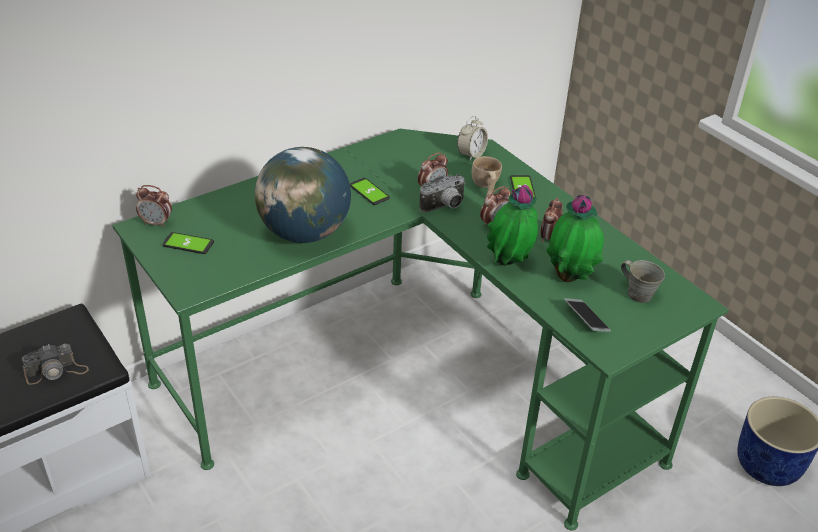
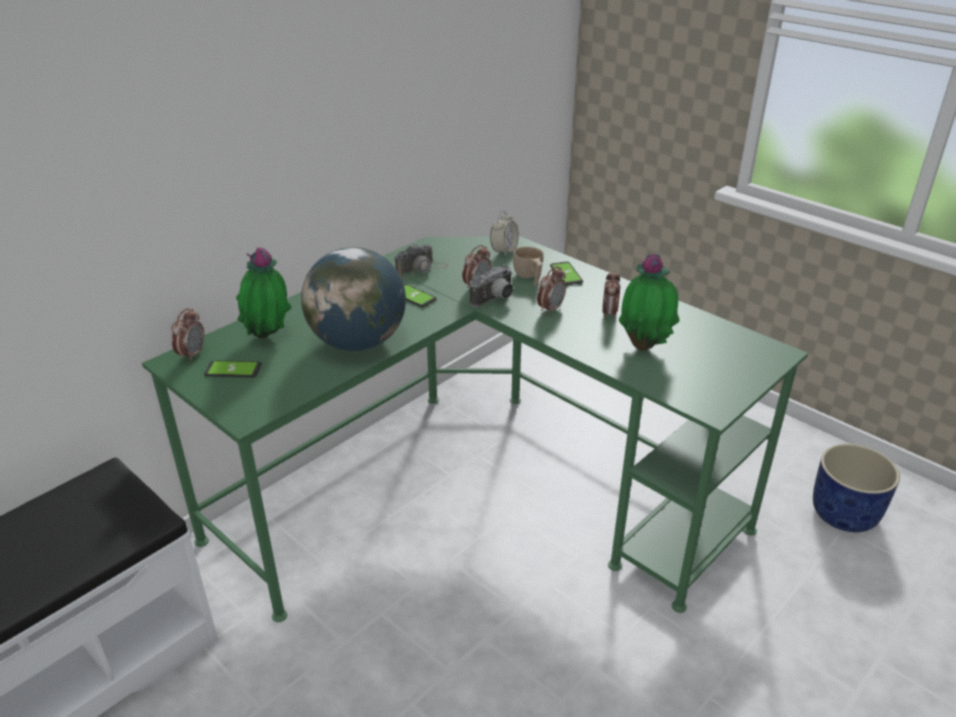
camera: 10 degrees left, 5 degrees down
camera [22,344,89,385] -> camera moved to [395,244,448,279]
alarm clock [136,185,172,227] -> alarm clock turned 75 degrees counterclockwise [172,308,204,362]
potted plant [487,185,538,265] -> potted plant moved to [236,248,292,339]
phone [564,298,611,332] -> none
grey mug [621,260,665,303] -> none

